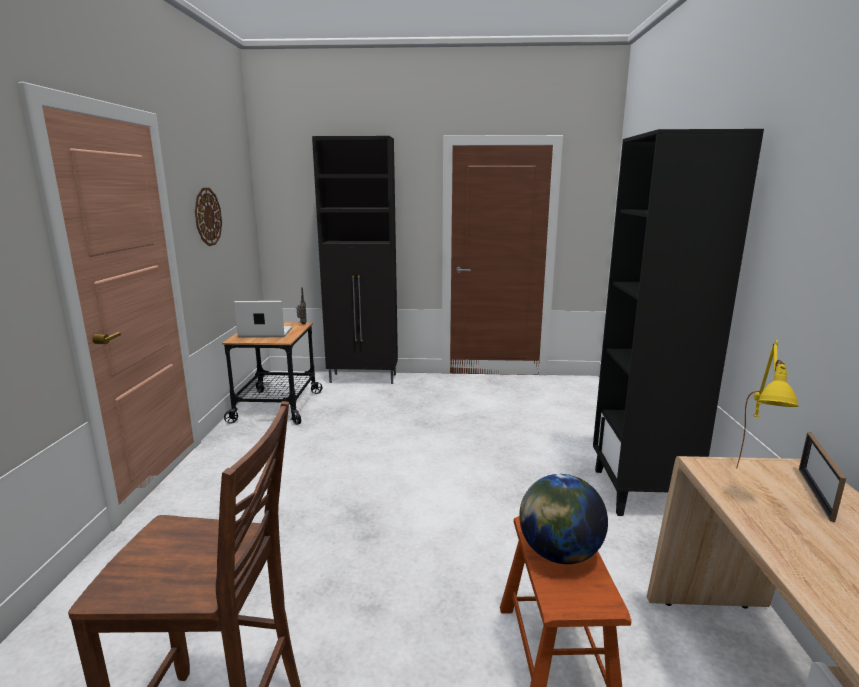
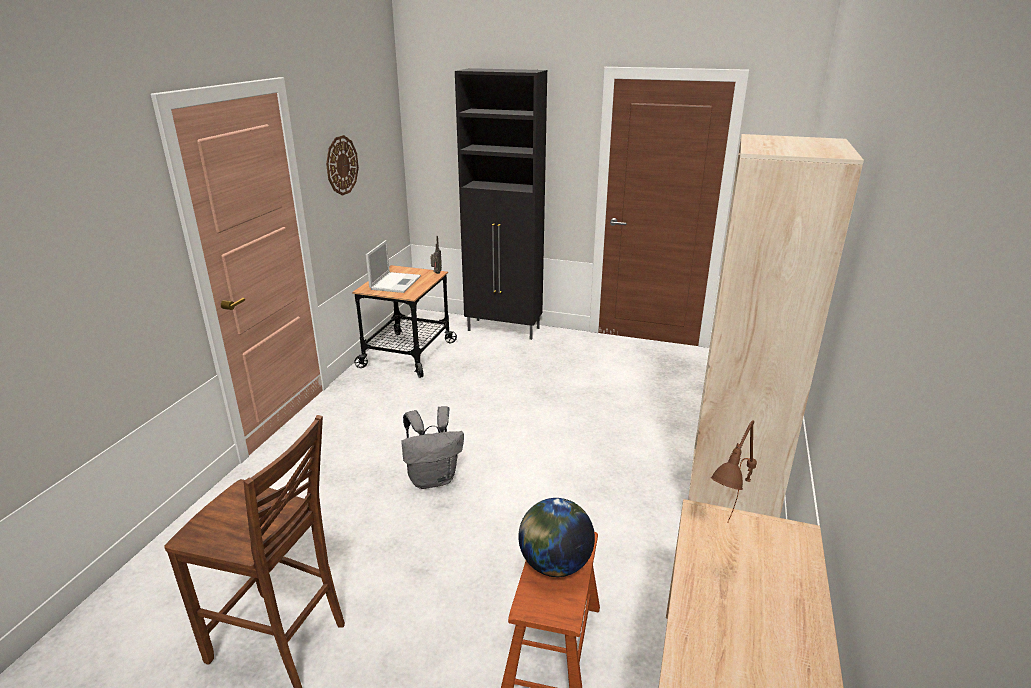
camera: 15 degrees right, 10 degrees up
laptop [234,301,292,338] -> laptop turned 90 degrees clockwise [366,240,421,293]
black bookcase [593,129,764,516] -> beige bookcase [688,134,864,518]
yellow table lamp [736,340,799,469] -> brown table lamp [711,420,757,523]
picture frame [799,432,846,522] -> none
none -> grey backpack [401,406,464,489]

